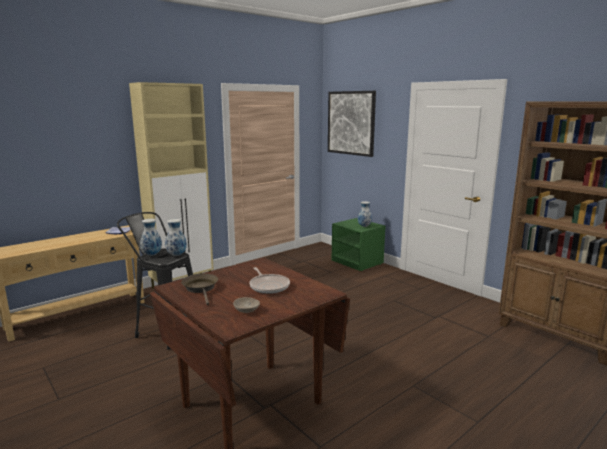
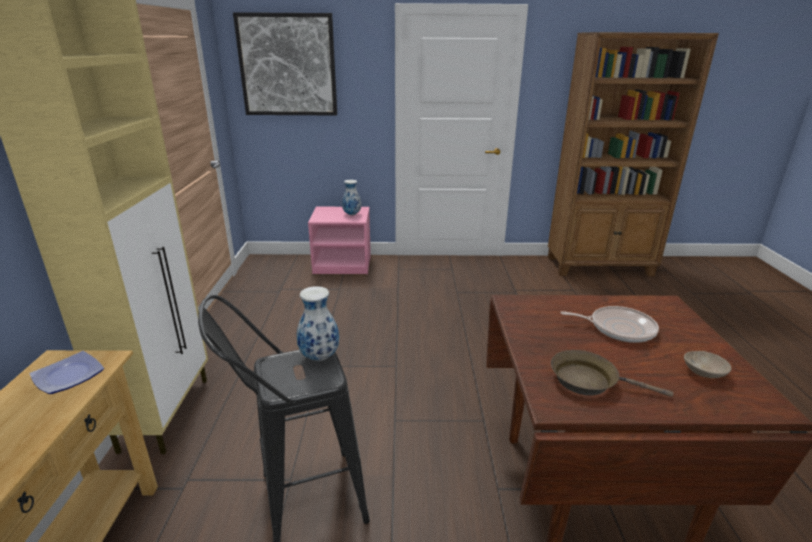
camera: 50 degrees left, 10 degrees up
vase [140,219,162,256] -> none
green nightstand [332,218,386,271] -> pink nightstand [308,207,371,274]

